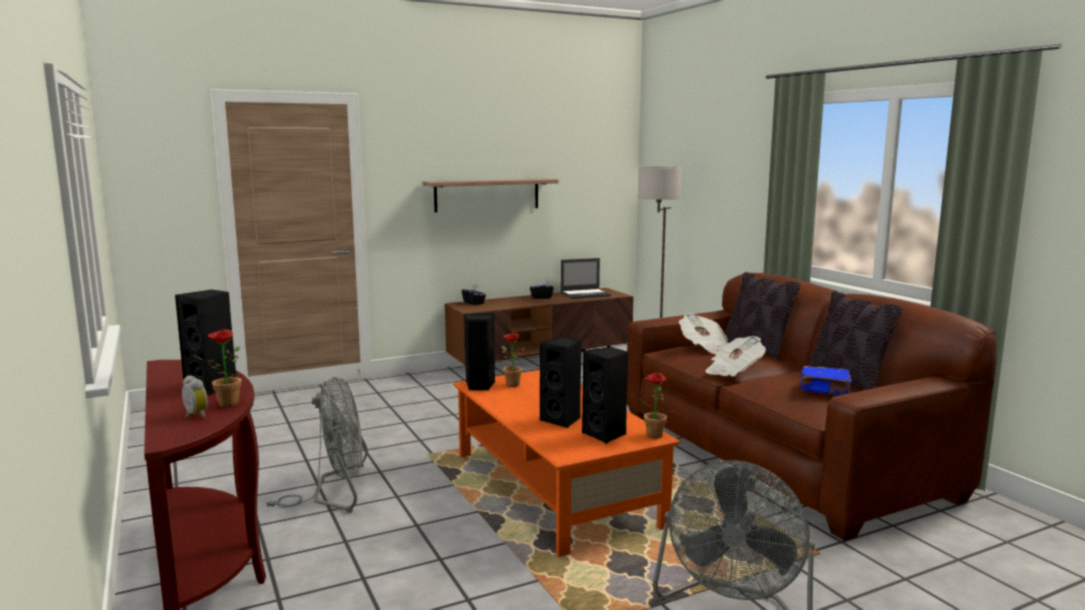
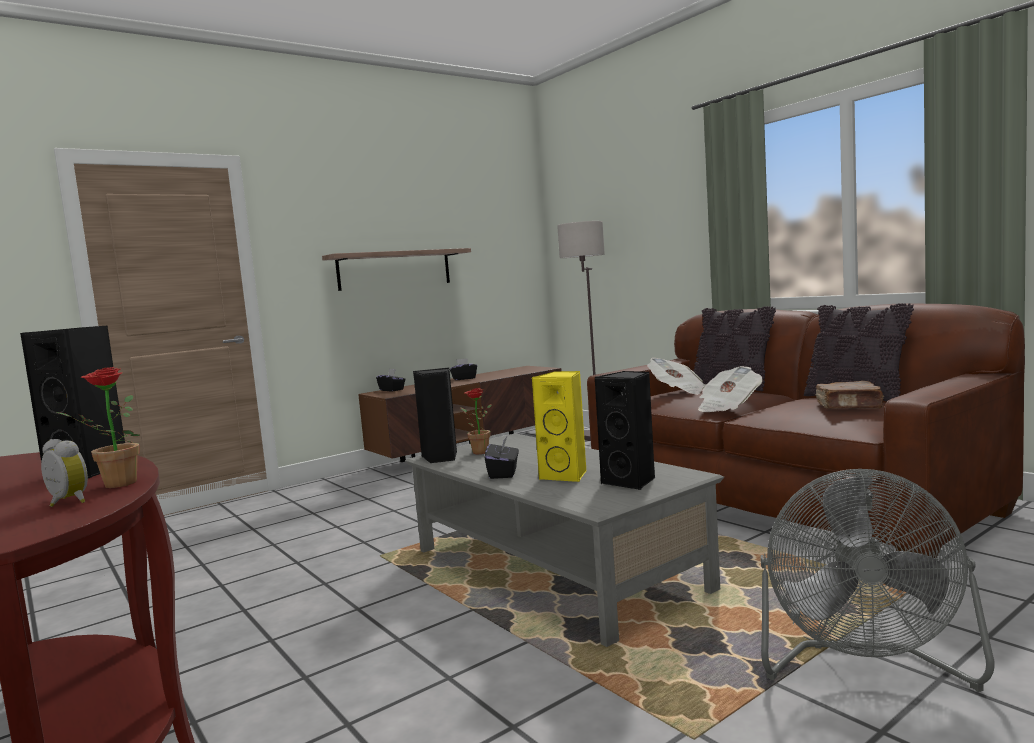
camera: 10 degrees left, 5 degrees down
grey fan [265,377,368,513] -> none
orange coffee table [453,370,681,557] -> grey coffee table [405,433,724,647]
black speaker [540,337,581,428] -> yellow speaker [532,371,587,482]
laptop [561,258,611,299] -> none
potted plant [631,373,677,439] -> none
blue book [800,366,852,396] -> brown book [816,381,884,409]
none -> black tissue box [485,435,519,479]

